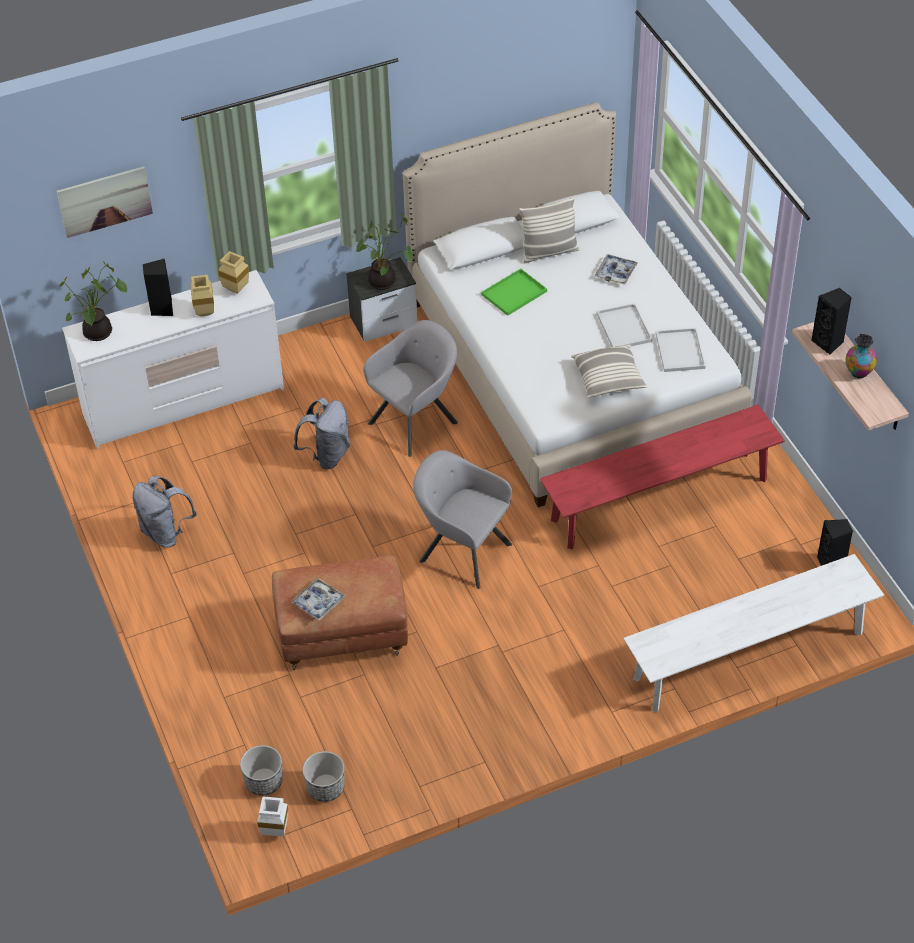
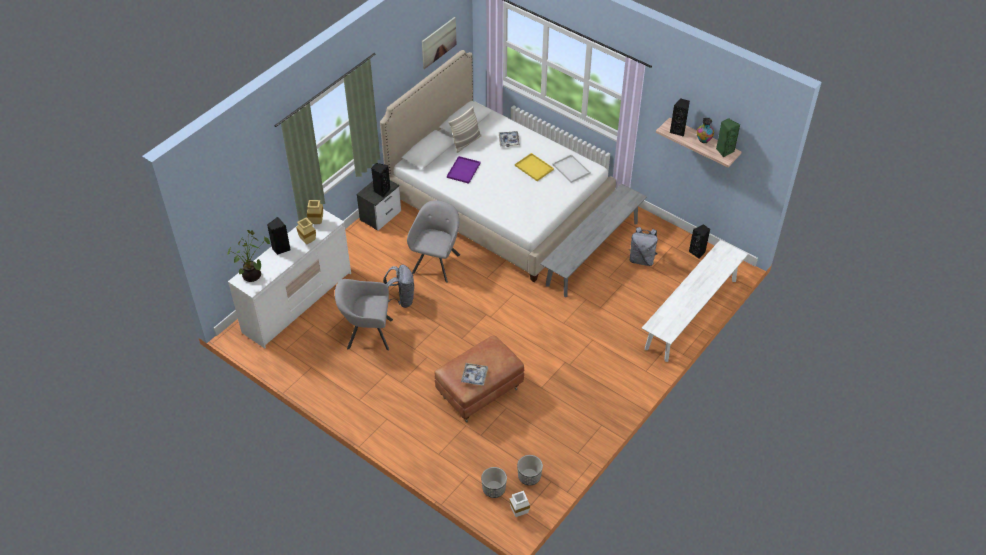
camera: 30 degrees left, 0 degrees up
picture [57,166,153,238] -> picture moved to [422,17,456,69]
grey backpack [133,476,197,548] -> grey backpack moved to [629,227,658,266]
potted plant [356,213,412,290] -> black speaker [371,163,390,197]
grey armchair [413,450,512,589] -> grey armchair moved to [335,279,393,351]
green tray [481,268,547,316] -> purple tray [447,156,480,184]
red bench [540,405,785,549] -> grey bench [540,184,647,297]
pillow [571,344,647,398] -> none
white tray [597,303,652,347] -> yellow tray [515,153,554,181]
none -> green speaker [716,118,740,158]

